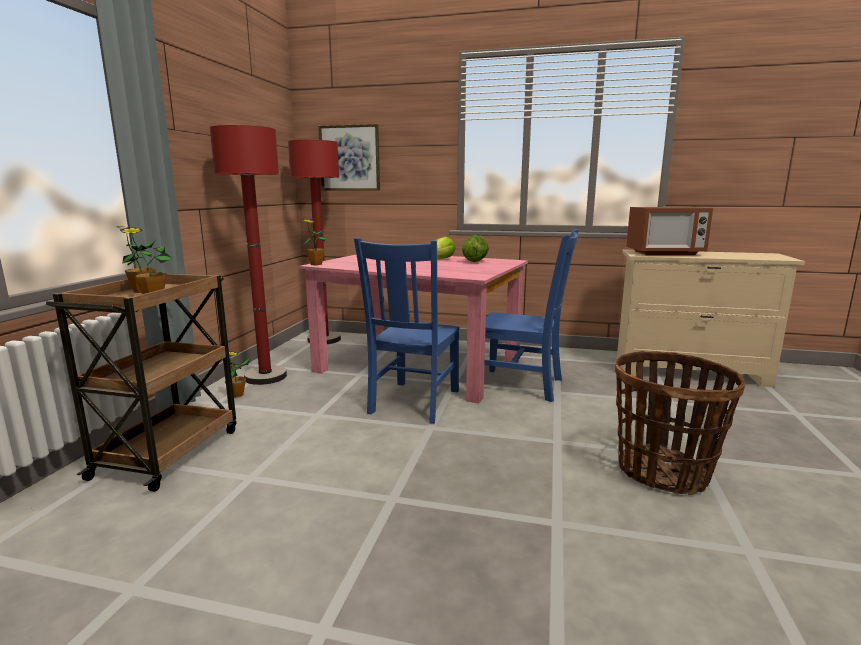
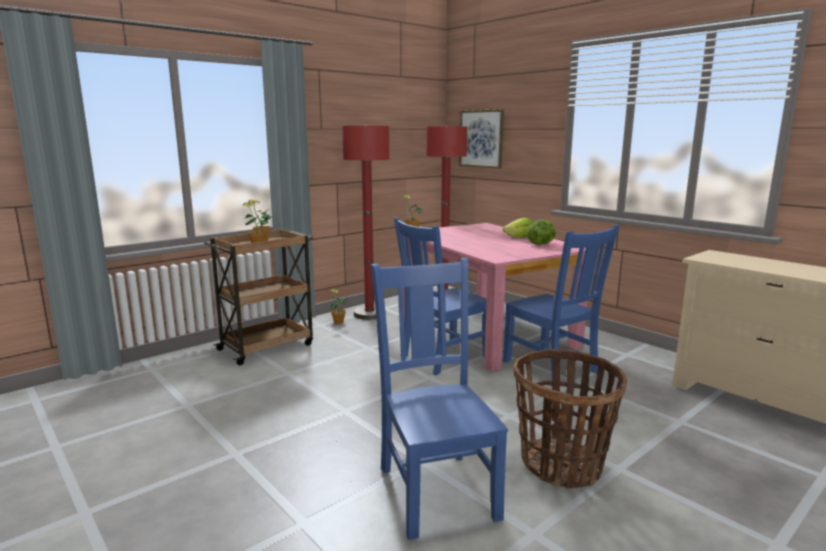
camera: 35 degrees right, 0 degrees up
microwave [626,207,713,255] -> none
none -> blue chair [371,258,508,540]

